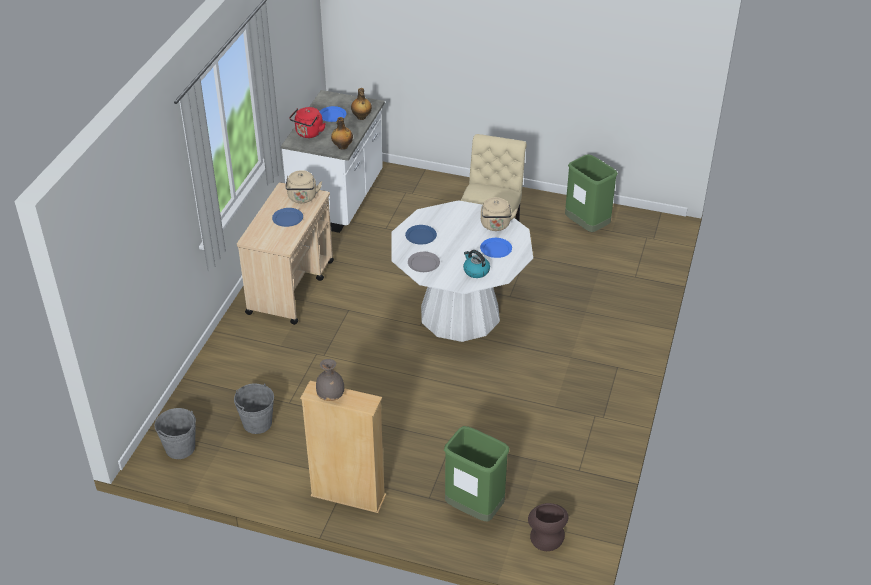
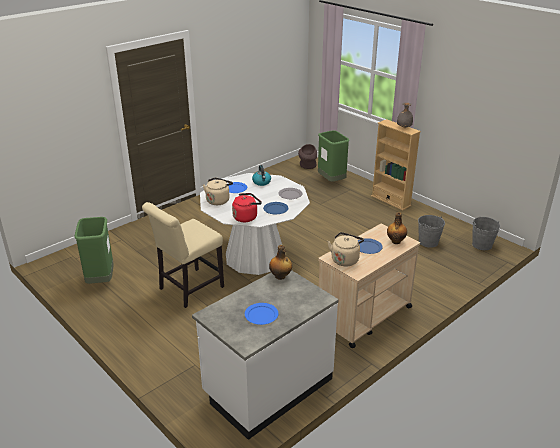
camera: 150 degrees left, 10 degrees down
red kettle [289,107,326,138] -> red kettle moved to [232,193,262,222]
bottle [351,88,372,120] -> bottle moved to [387,212,407,244]

